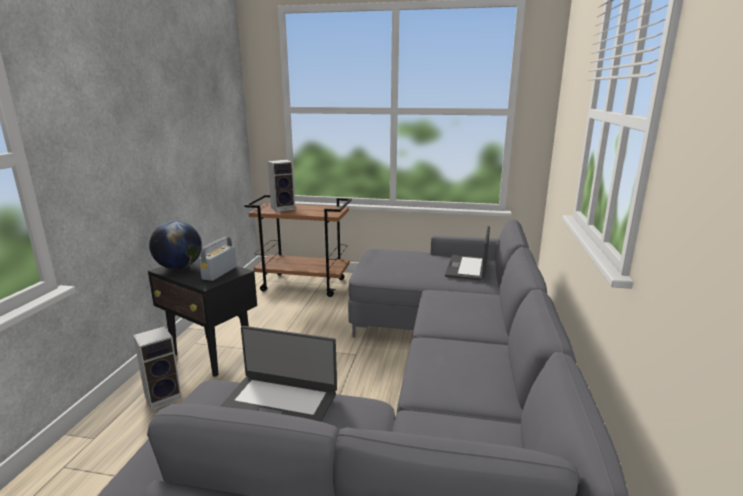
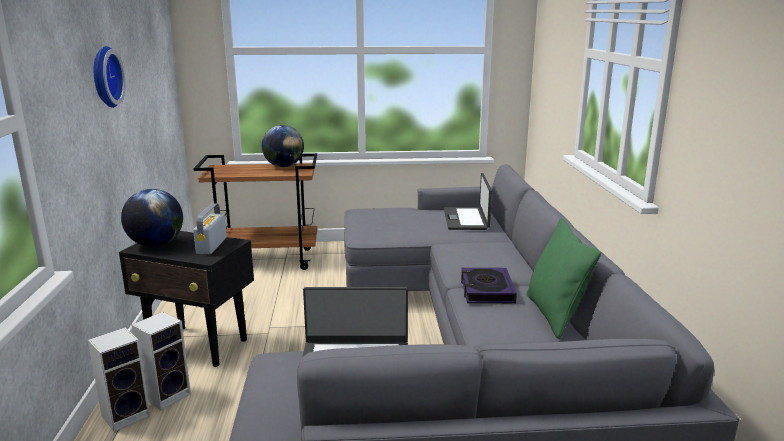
camera: 15 degrees left, 0 degrees up
speaker [268,160,295,212] -> speaker moved to [88,327,150,432]
none -> wall clock [94,46,125,108]
none -> globe [262,125,304,167]
none -> book [461,268,517,303]
none -> green pillow [526,218,601,339]

